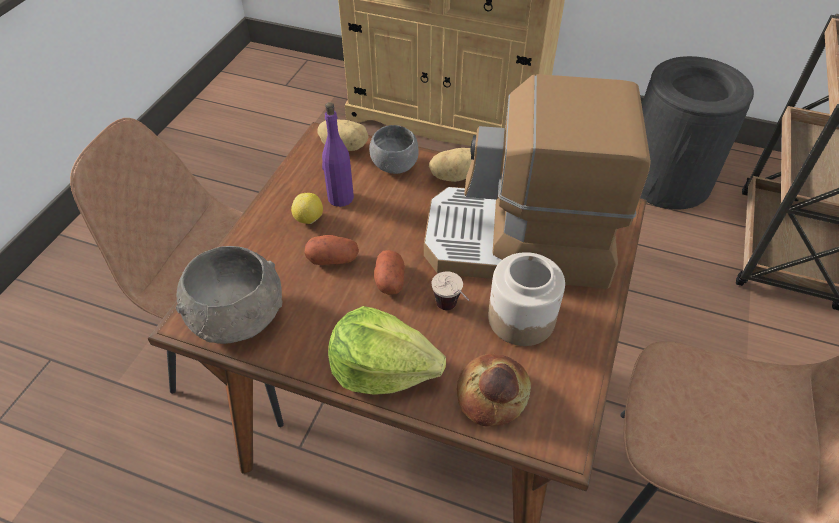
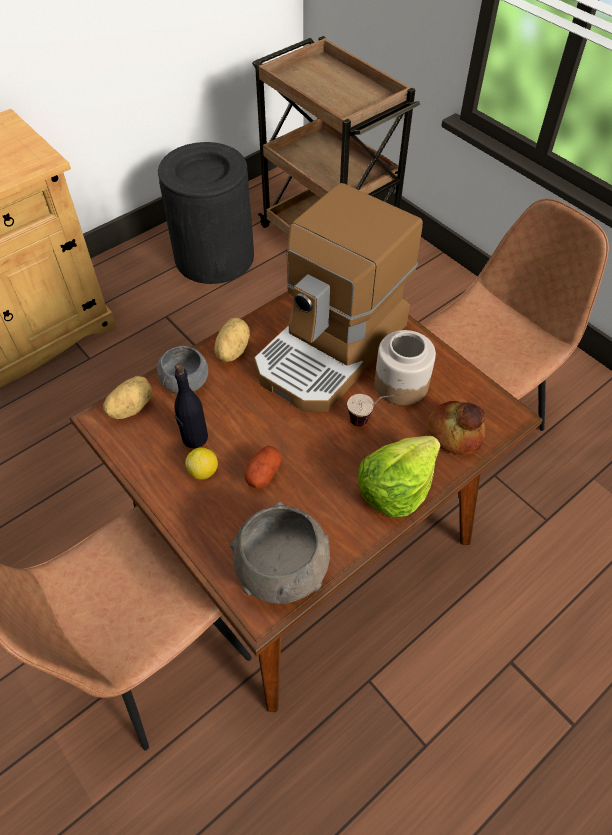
camera: 60 degrees left, 5 degrees up
purple bottle [322,102,354,207] -> black bottle [174,363,208,448]
potato [374,250,405,295] -> none

